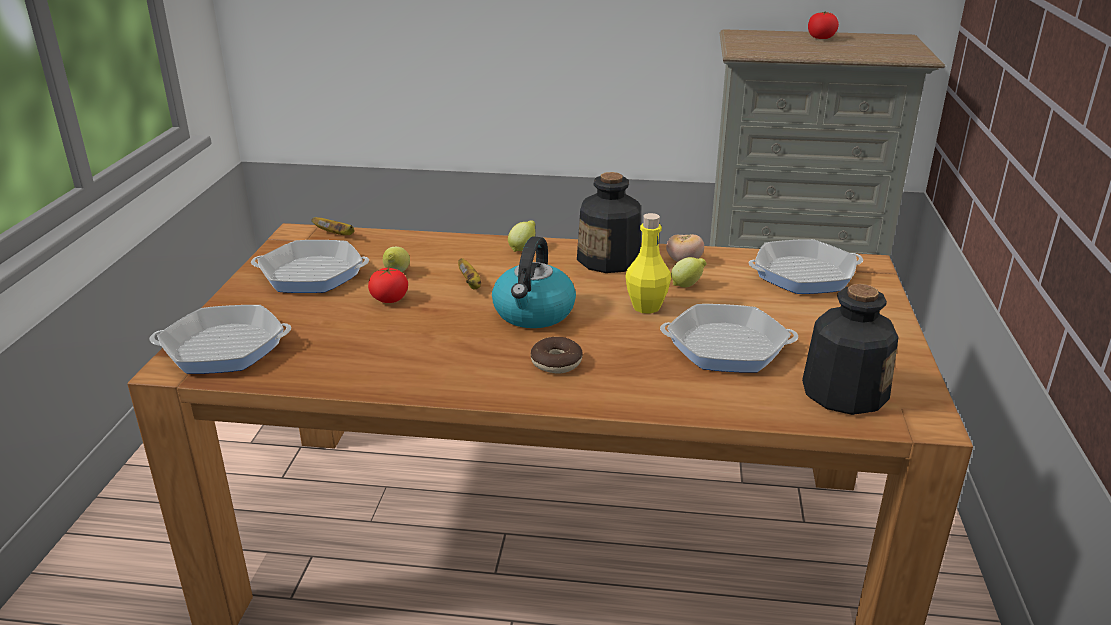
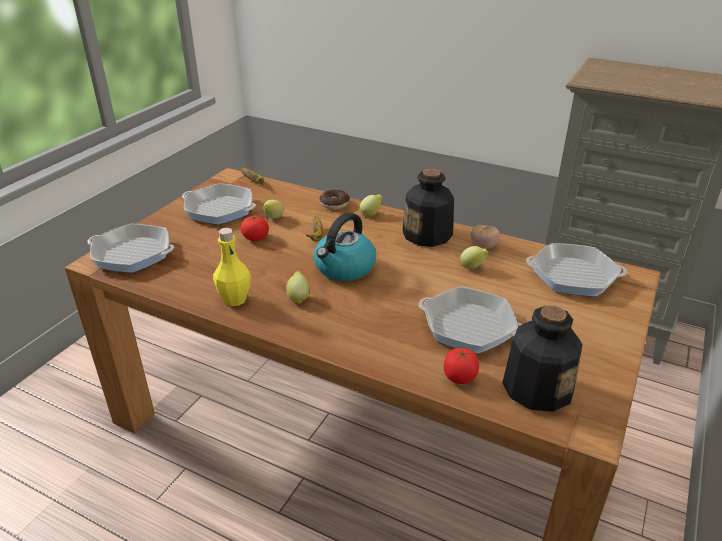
camera: 20 degrees right, 5 degrees up
donut [531,337,583,373] -> donut moved to [319,189,350,210]
yellow bottle [625,213,671,314] -> yellow bottle moved to [213,228,251,306]
tomato [808,11,839,39] -> tomato moved to [444,348,479,384]
none -> lemon [286,271,309,304]

